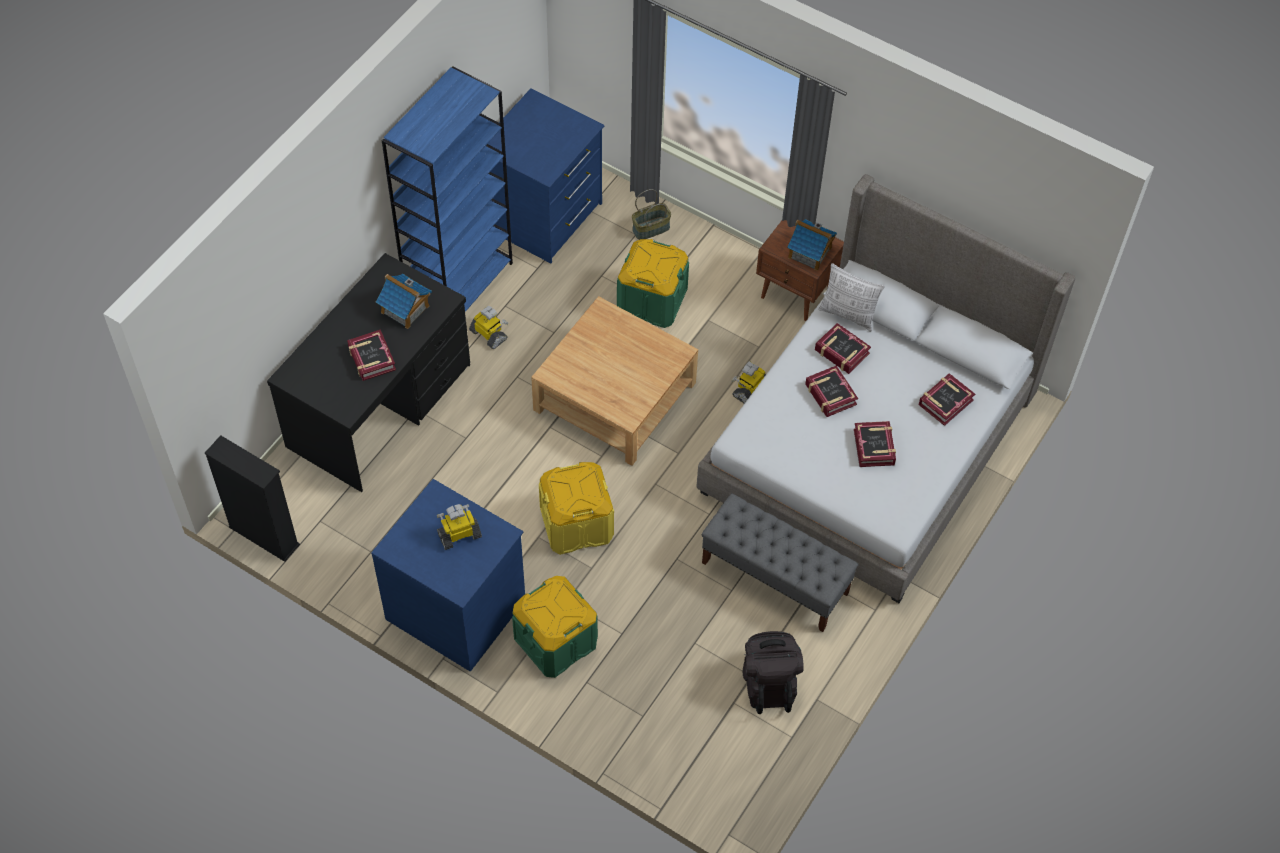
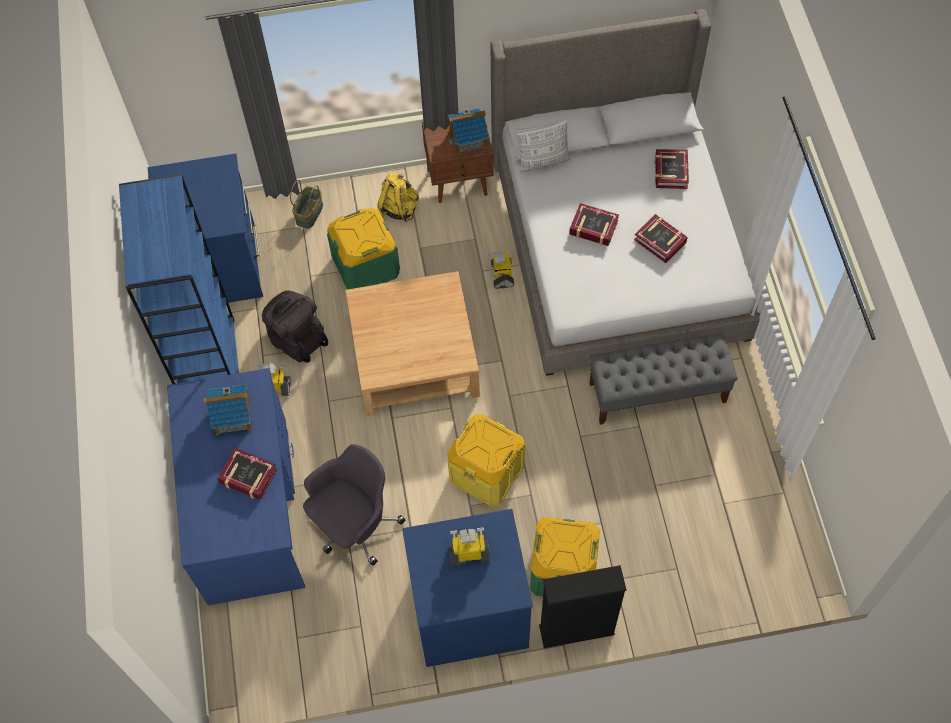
camera: 40 degrees left, 5 degrees up
black bookcase [205,435,300,562] -> black bookcase moved to [539,565,627,648]
black desk [267,253,470,492] -> blue desk [167,368,306,605]
toy robot [437,504,482,550] -> toy robot turned 60 degrees clockwise [448,527,490,567]
black backpack [743,631,804,714] -> black backpack moved to [262,290,328,363]
book [815,323,871,374] -> none
none -> grey office chair [303,444,405,566]
none -> yellow backpack [377,173,419,222]

